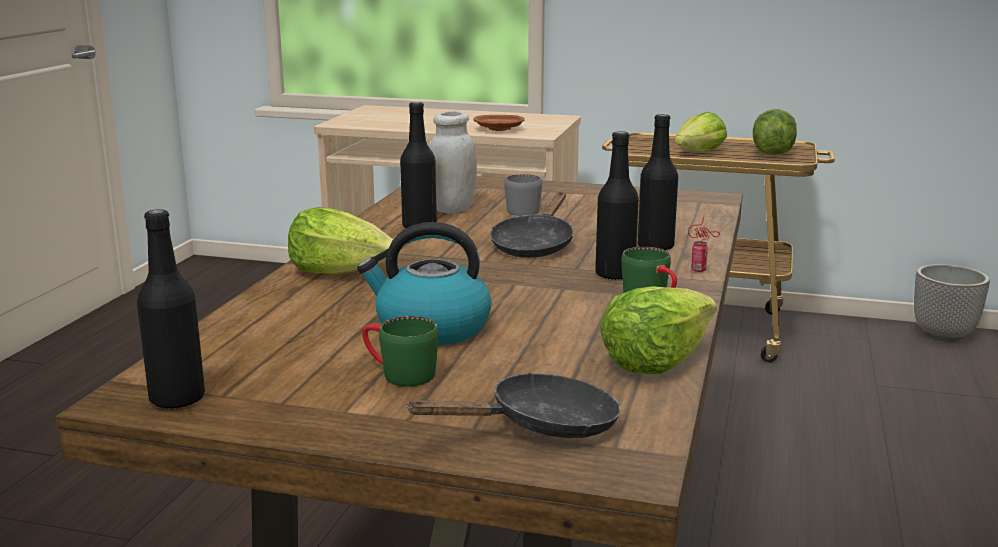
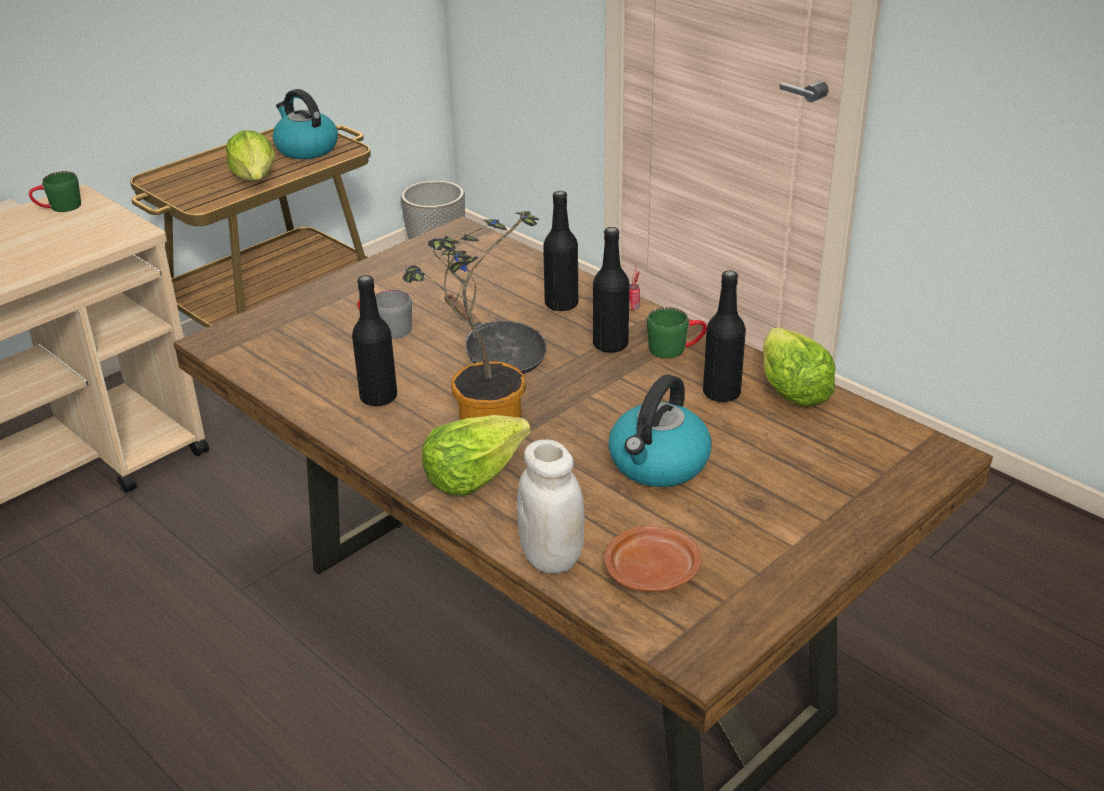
camera: 60 degrees left, 15 degrees up
black bottle [137,209,205,410] -> black bottle moved to [703,270,746,403]
green mug [362,316,439,386] -> green mug moved to [29,171,81,212]
black frying pan [405,373,621,438] -> none
white jar [429,111,477,214] -> white jar moved to [517,439,585,574]
brown plate [473,115,525,131] -> brown plate moved to [604,526,701,592]
lettuce [753,109,797,155] -> kettle [273,89,338,159]
none -> potted plant [402,211,539,420]

